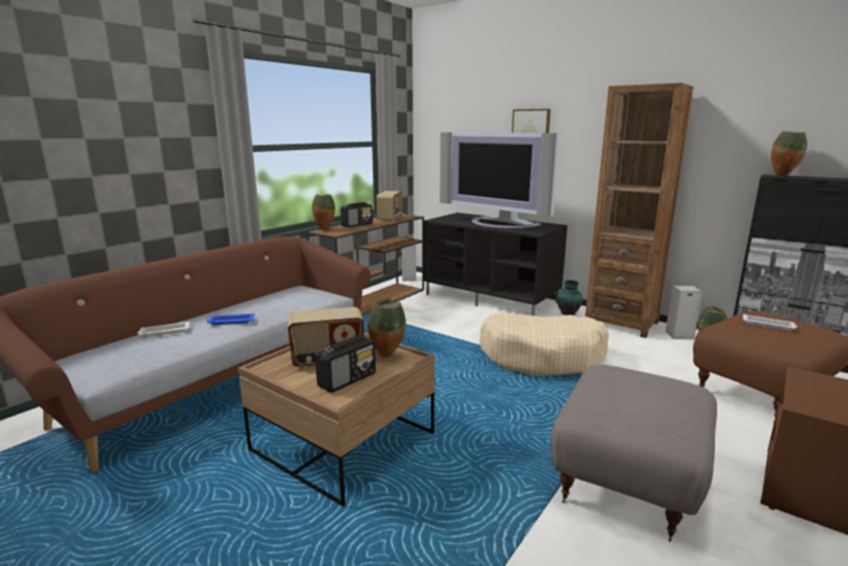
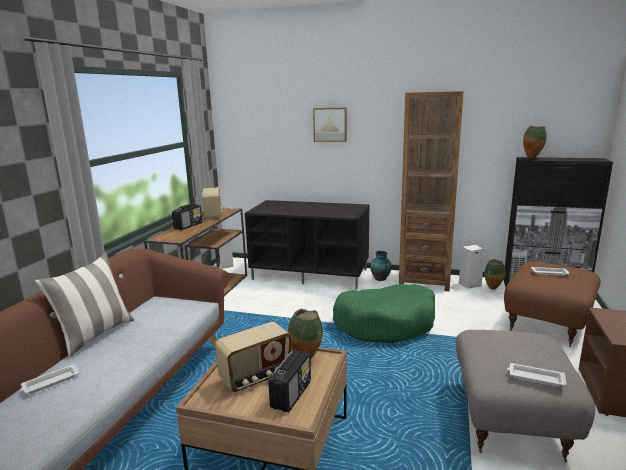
camera: 20 degrees left, 0 degrees up
blue tray [207,313,255,325] -> none
vase [312,194,335,230] -> none
television [440,132,560,228] -> none
beige dog bed [480,312,609,376] -> green dog bed [333,284,435,344]
none -> pillow [35,253,134,357]
none -> white tray [507,363,567,386]

